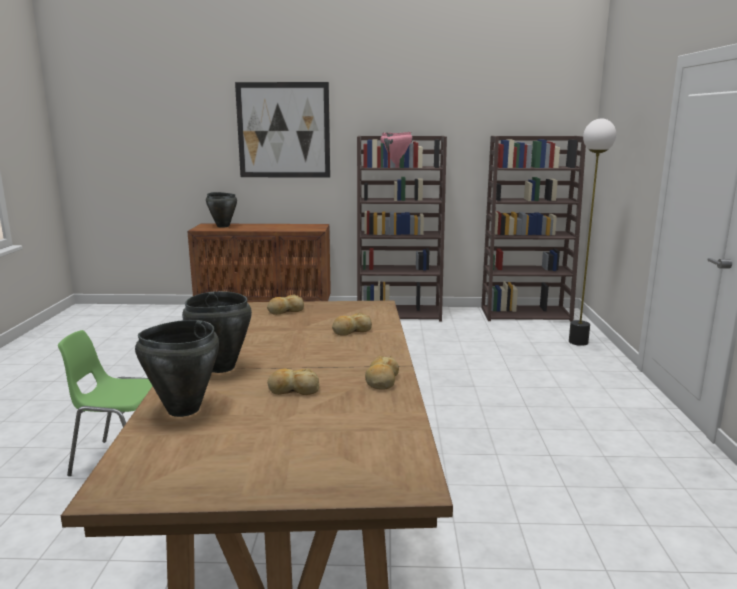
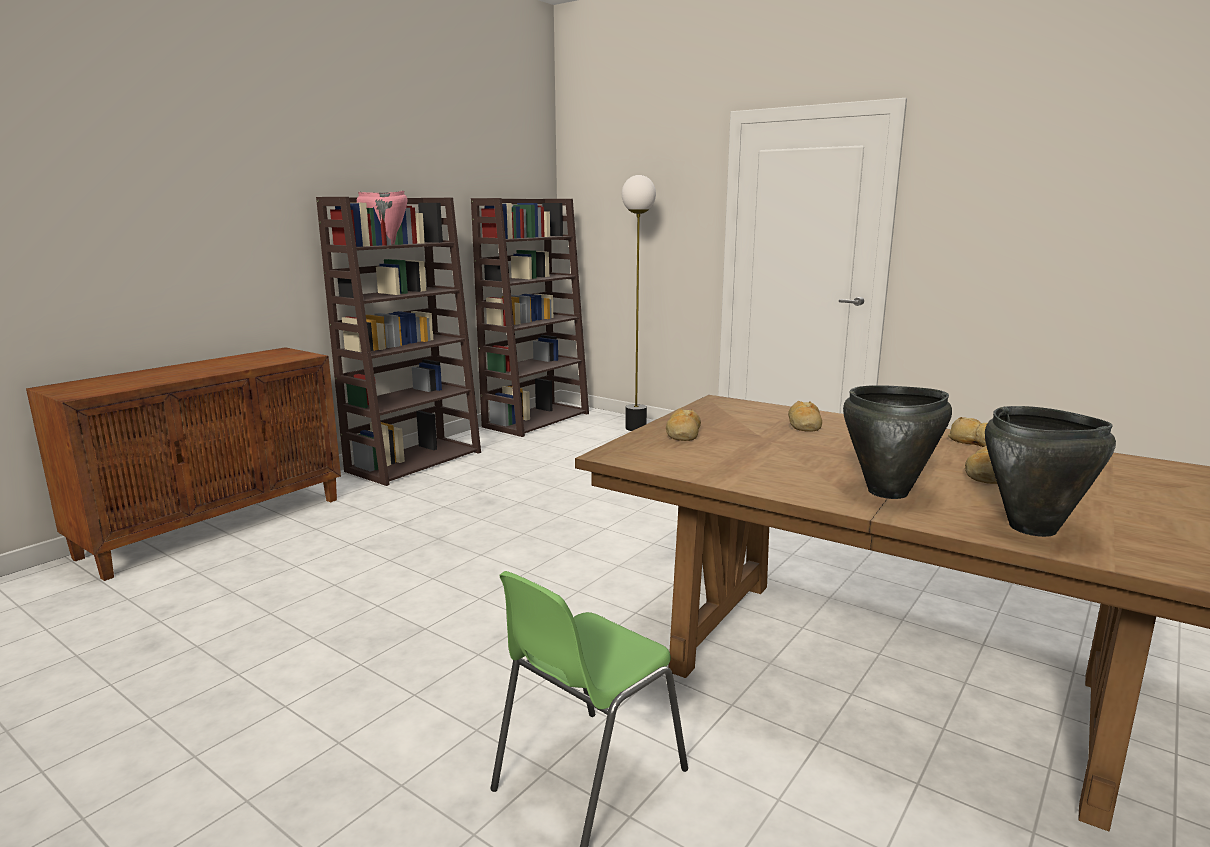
camera: 55 degrees left, 0 degrees up
black cooking pot [206,192,237,228] -> none
picture [235,82,330,178] -> none

